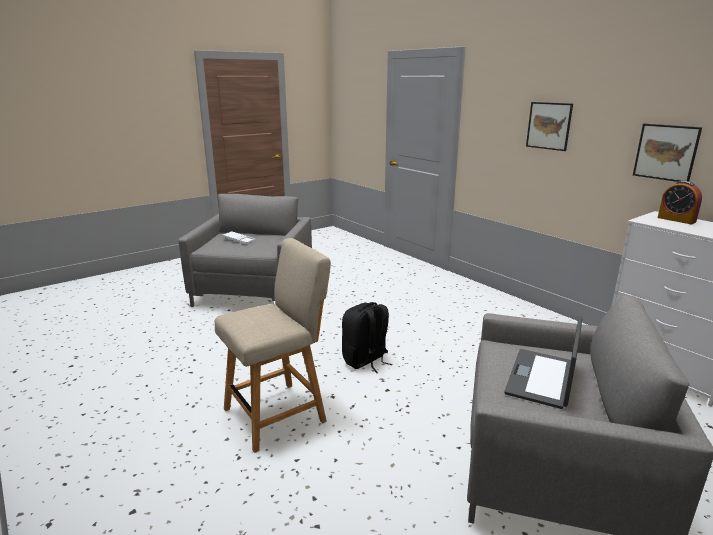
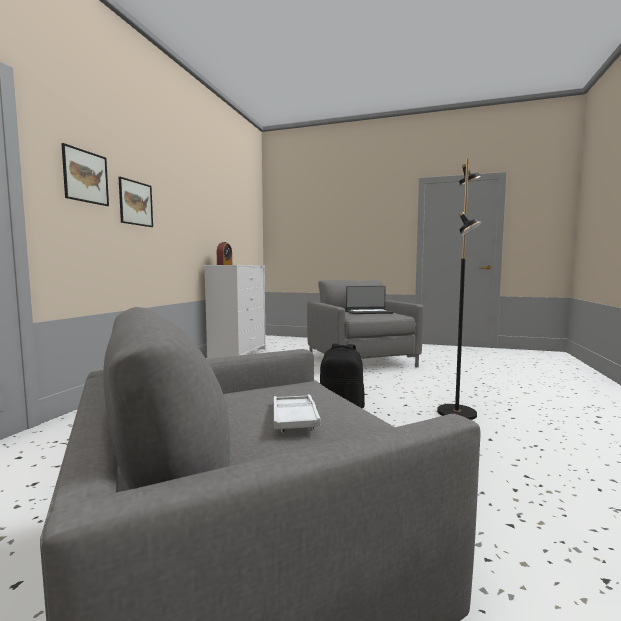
camera: 125 degrees left, 15 degrees down
beige chair [215,238,331,453] -> black floor lamp [437,158,482,420]
picture [633,124,702,182] -> picture moved to [61,143,109,206]

